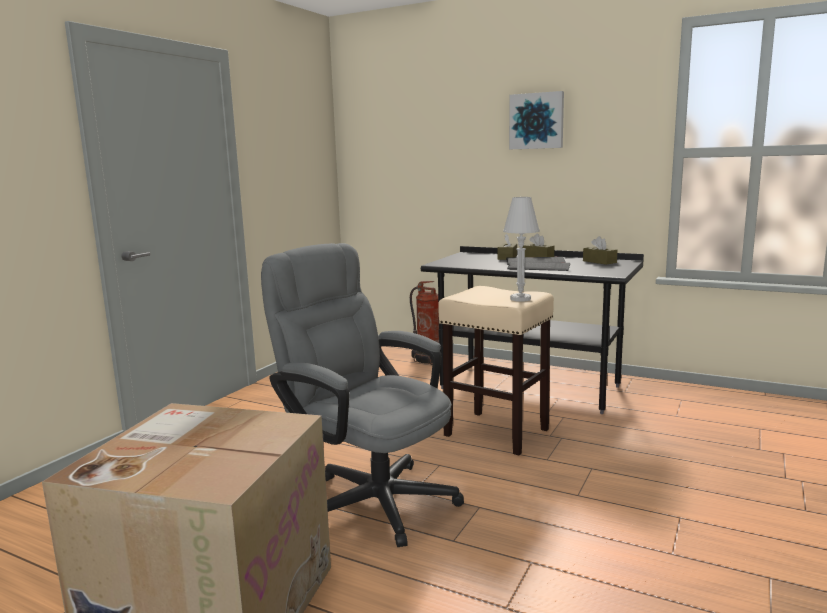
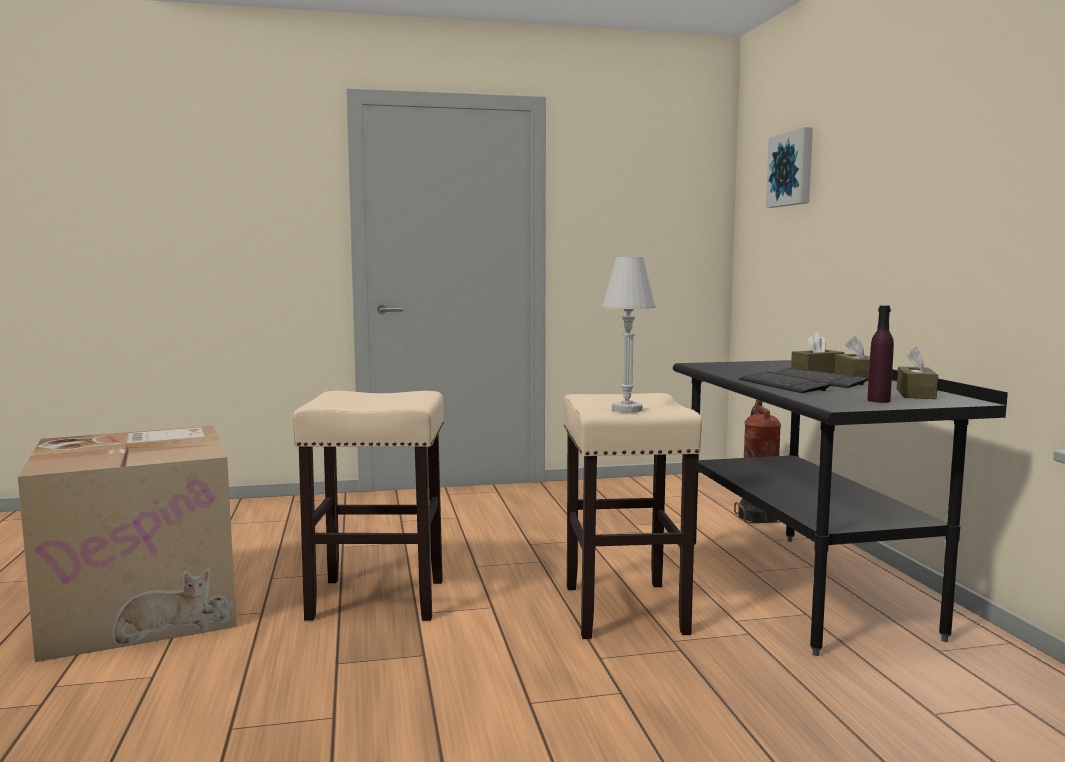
camera: 50 degrees right, 5 degrees down
grey office chair [261,243,464,547] -> beige stool [293,391,444,621]
picture [509,91,564,149] -> picture moved to [766,127,813,208]
none -> purple bottle [867,305,894,403]

